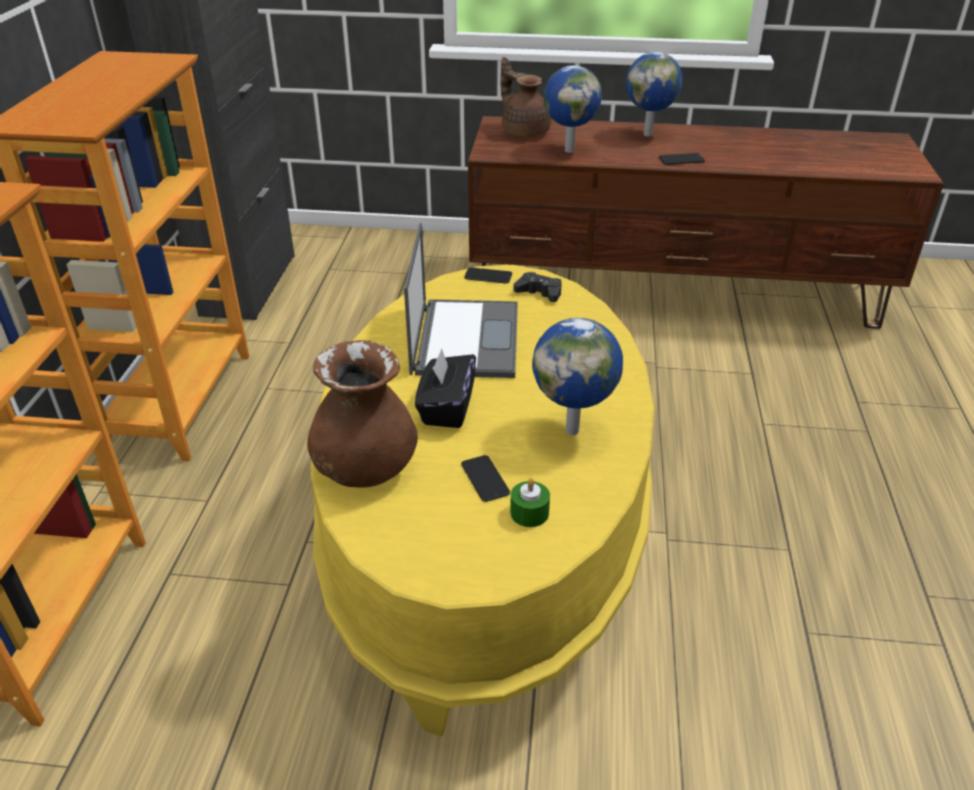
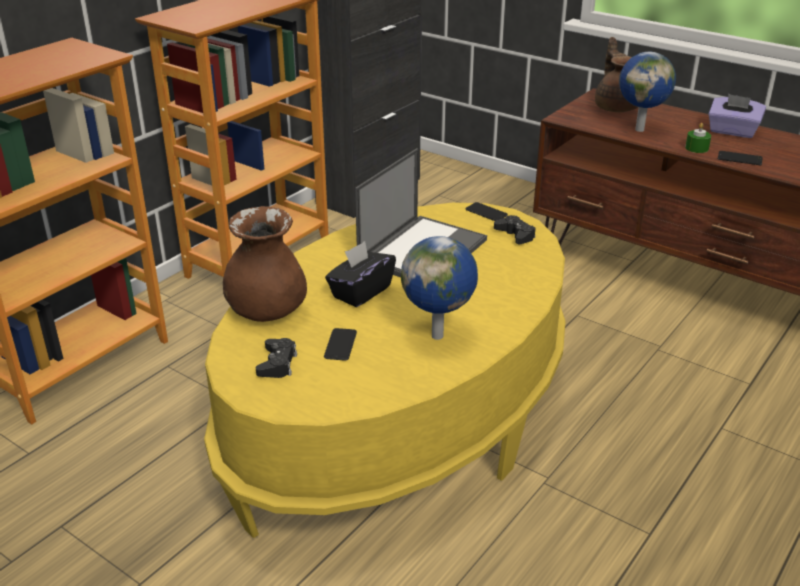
camera: 30 degrees right, 5 degrees down
green candle [510,478,550,527] -> green candle moved to [685,123,711,153]
globe [626,52,683,136] -> purple tissue box [708,94,766,138]
none -> black game controller [256,338,297,378]

